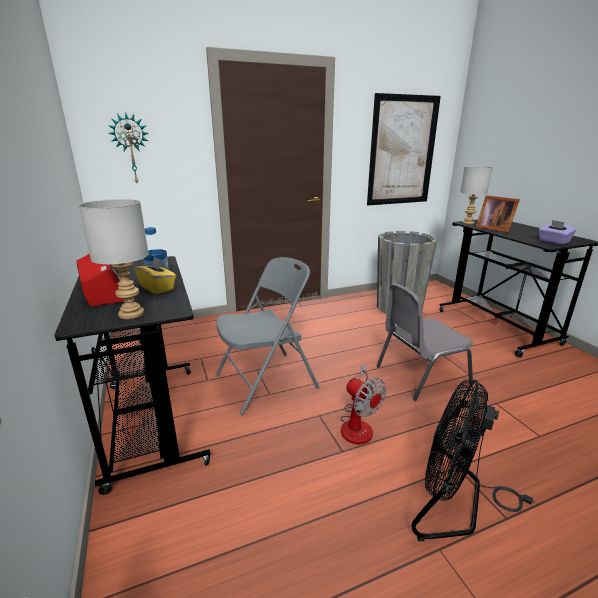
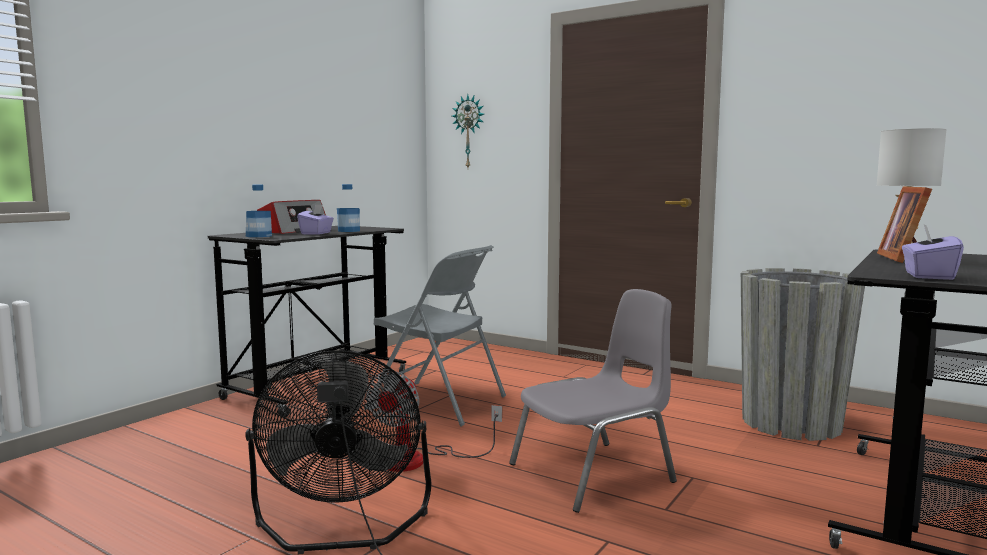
camera: 55 degrees right, 15 degrees down
grey table lamp [78,199,149,319] -> bottle [246,185,272,237]
yellow tissue box [135,257,176,294] -> purple tissue box [297,204,334,235]
picture [367,93,441,206] -> none
grey chair [377,283,473,401] -> grey chair turned 120 degrees clockwise [509,289,677,513]

